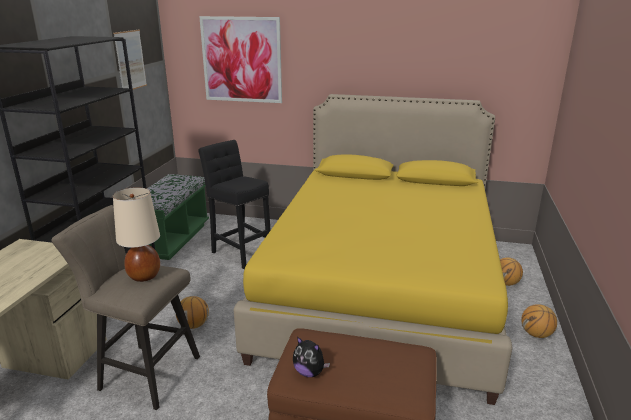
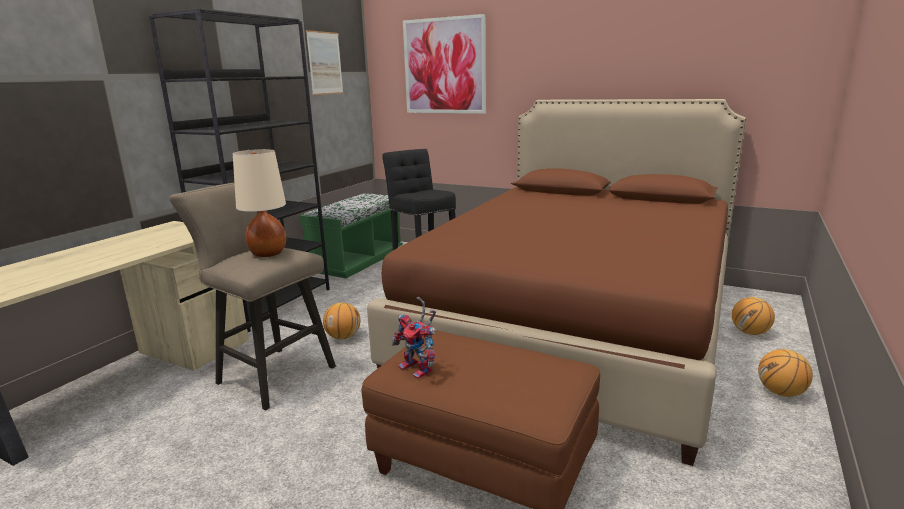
camera: 15 degrees right, 5 degrees down
yellow bed [234,94,513,405] -> brown bed [367,99,746,466]
plush toy [293,337,330,377] -> toy robot [392,297,436,379]

